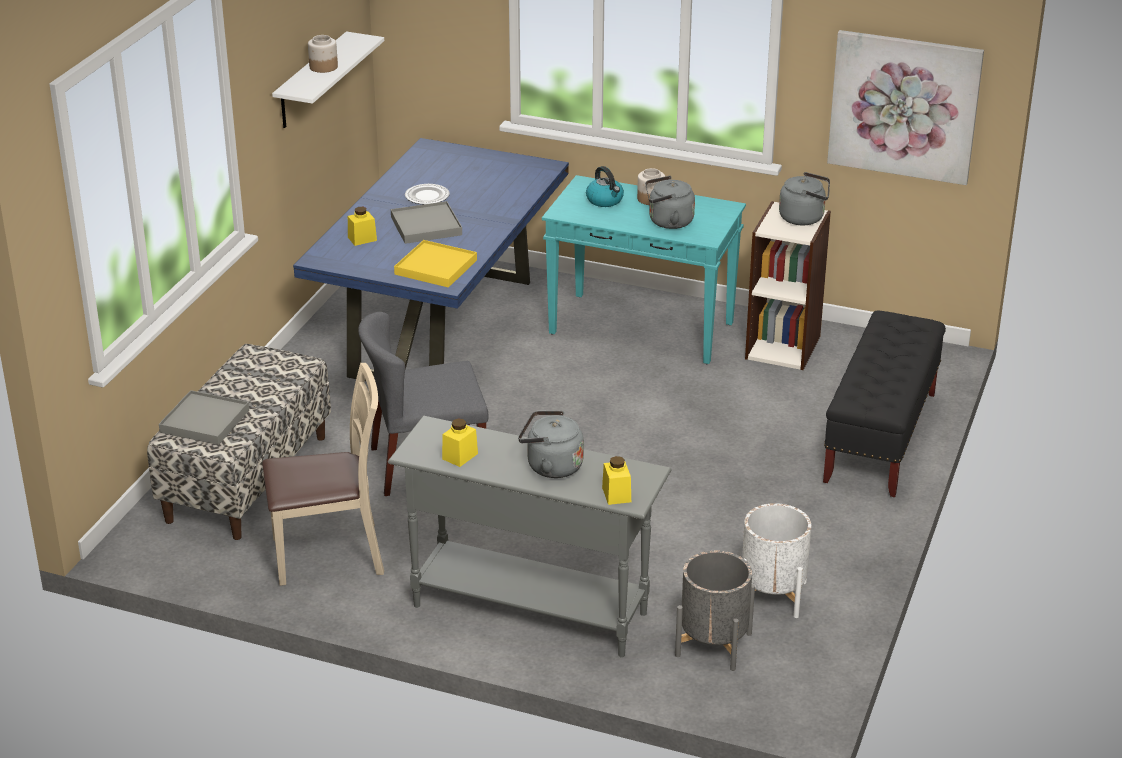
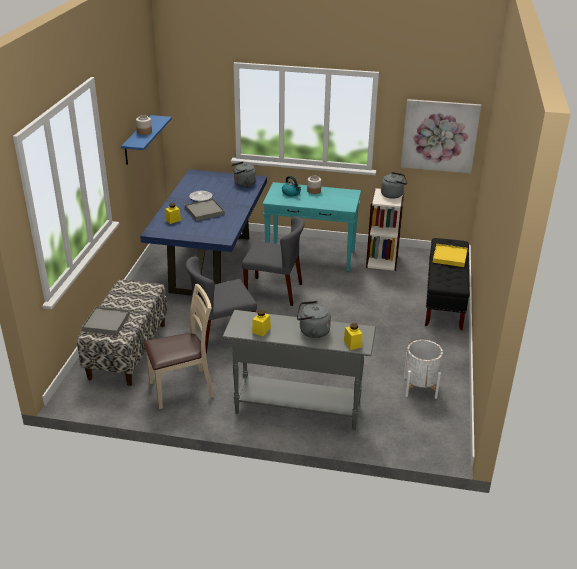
camera: 10 degrees left, 0 degrees up
white shelf [272,32,384,128] -> blue shelf [121,115,172,165]
yellow tray [394,240,477,288] -> yellow tray moved to [433,244,467,267]
grey kettle [645,176,695,229] -> grey kettle moved to [231,161,256,187]
grey planter [675,550,755,671] -> none
none -> grey chair [242,216,305,306]

